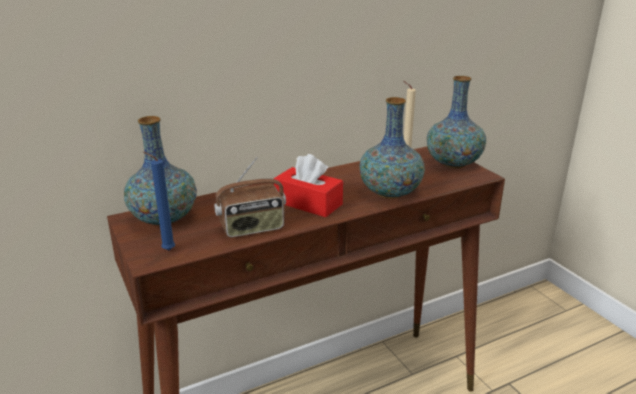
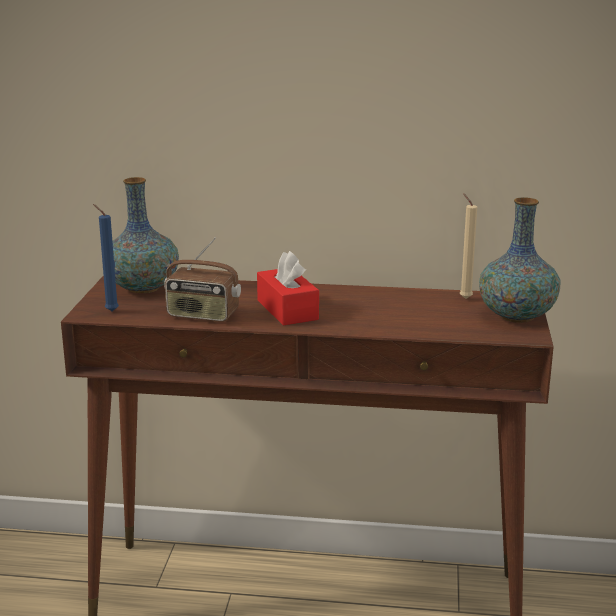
camera: 35 degrees right, 5 degrees down
vase [359,97,425,199] -> none

